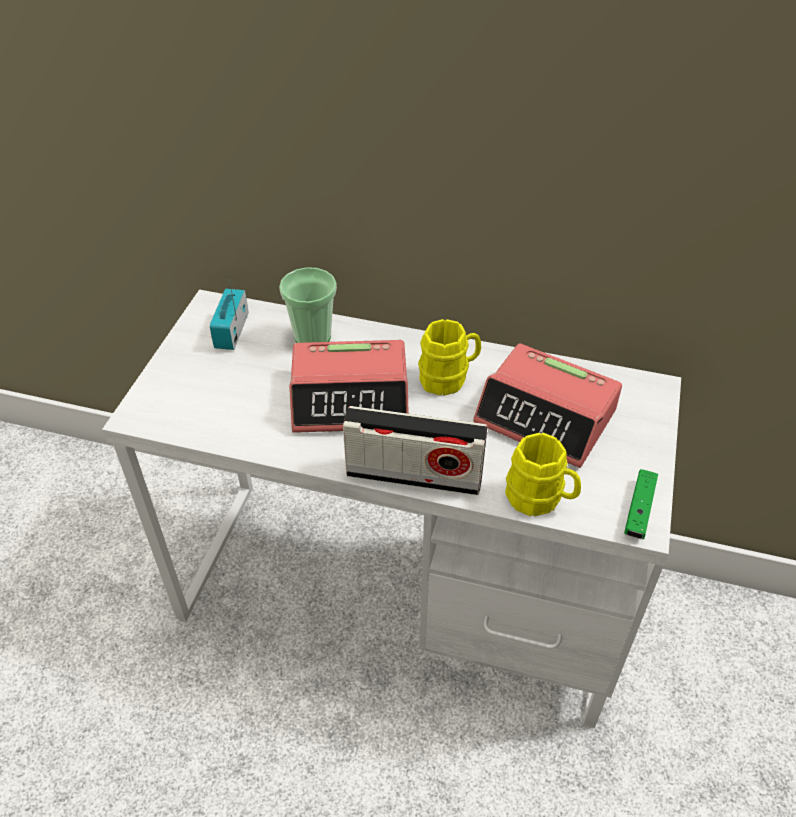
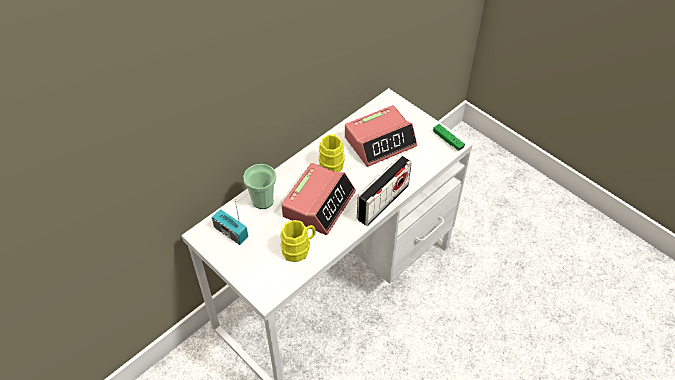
camera: 60 degrees left, 5 degrees up
yellow mug [505,433,581,516] -> yellow mug moved to [280,220,316,262]

